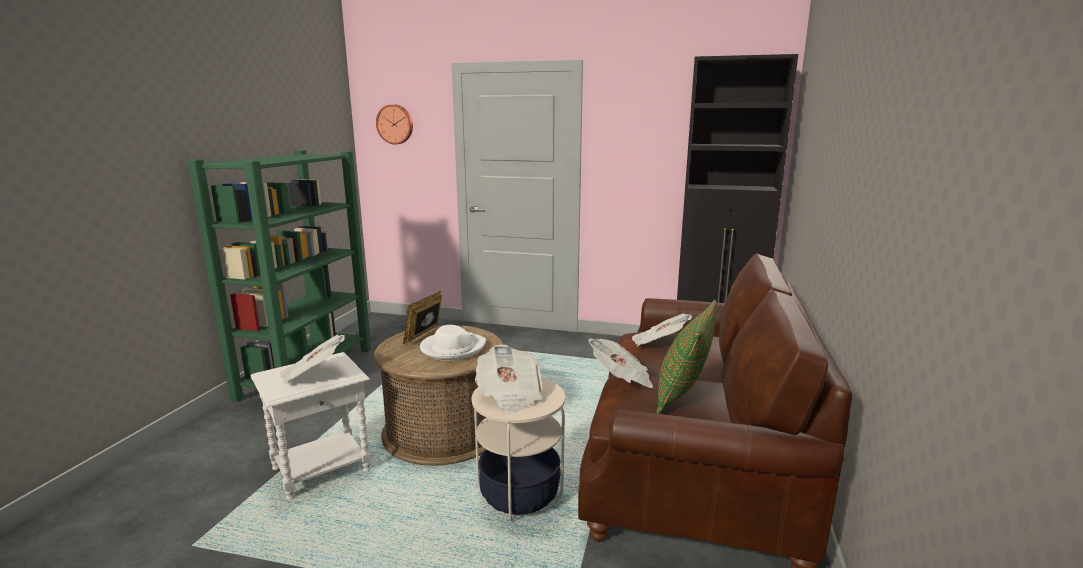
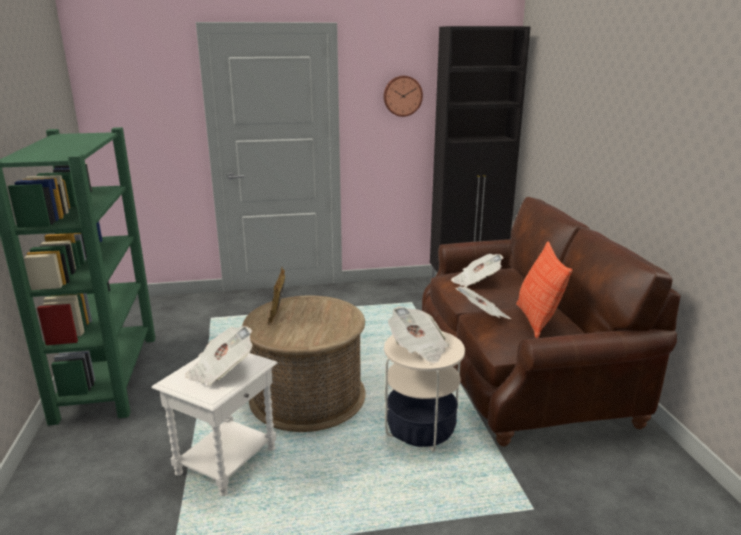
camera: 25 degrees left, 5 degrees up
wall clock [376,104,413,144] -> wall clock moved to [384,76,423,117]
white hat [420,325,486,361] -> none
green pillow [656,300,716,414] -> orange pillow [516,242,573,338]

